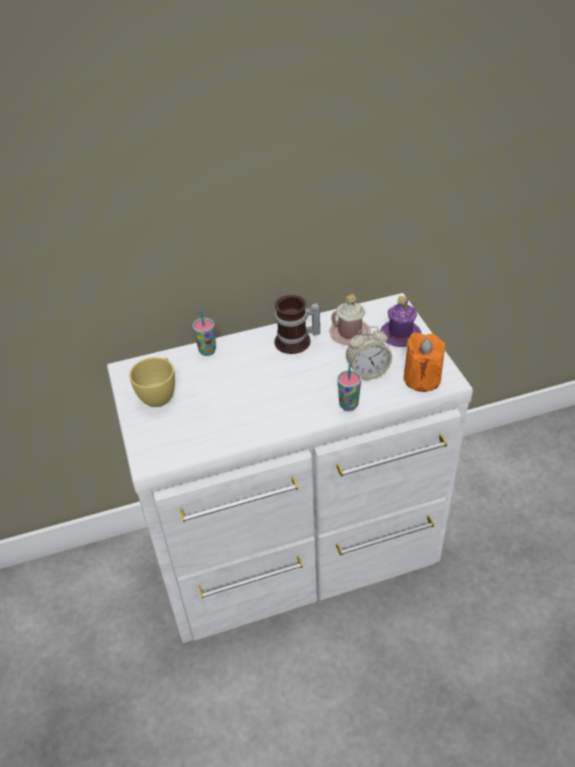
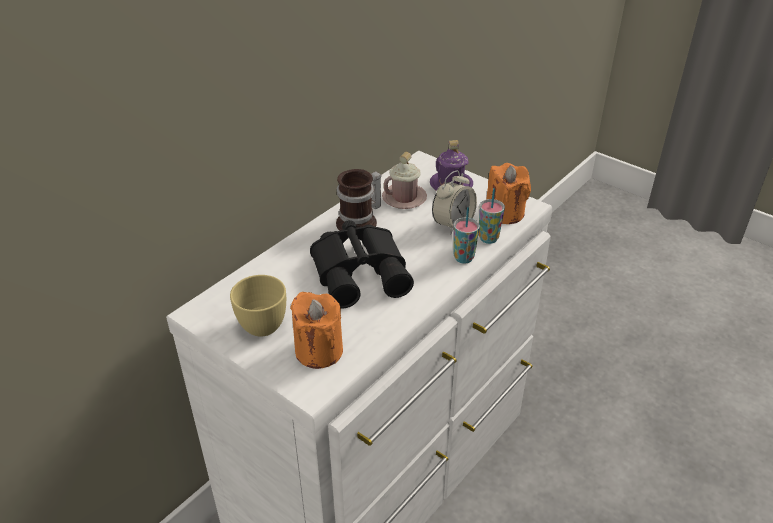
camera: 35 degrees left, 5 degrees down
cup [192,310,216,356] -> cup moved to [479,188,505,244]
none -> orange candle [290,292,343,369]
none -> black binoculars [310,220,414,309]

